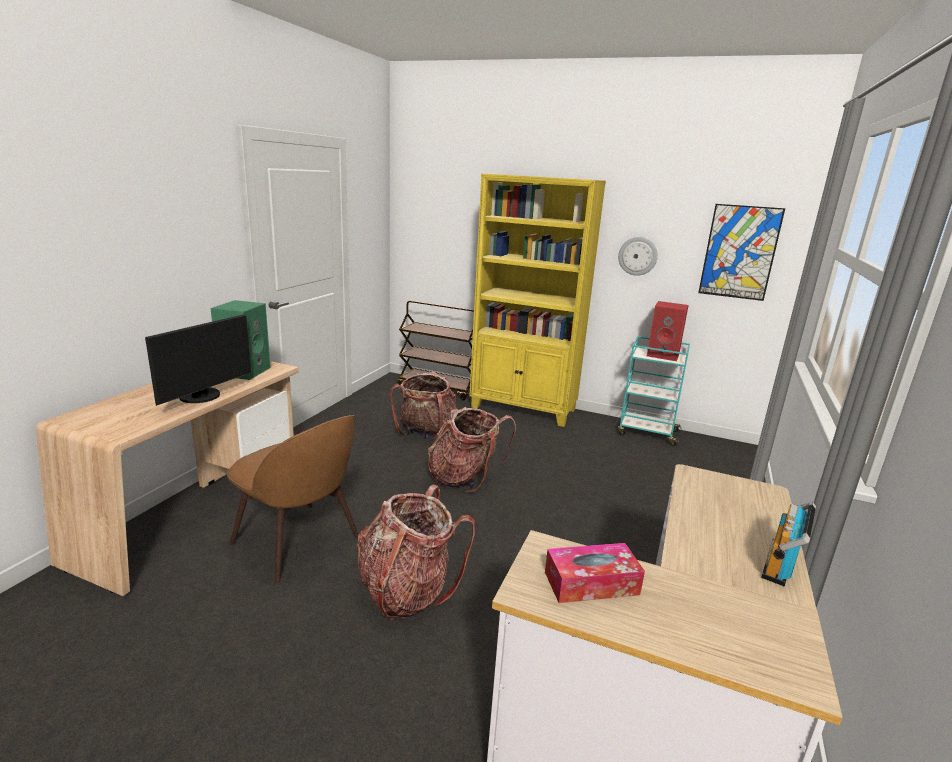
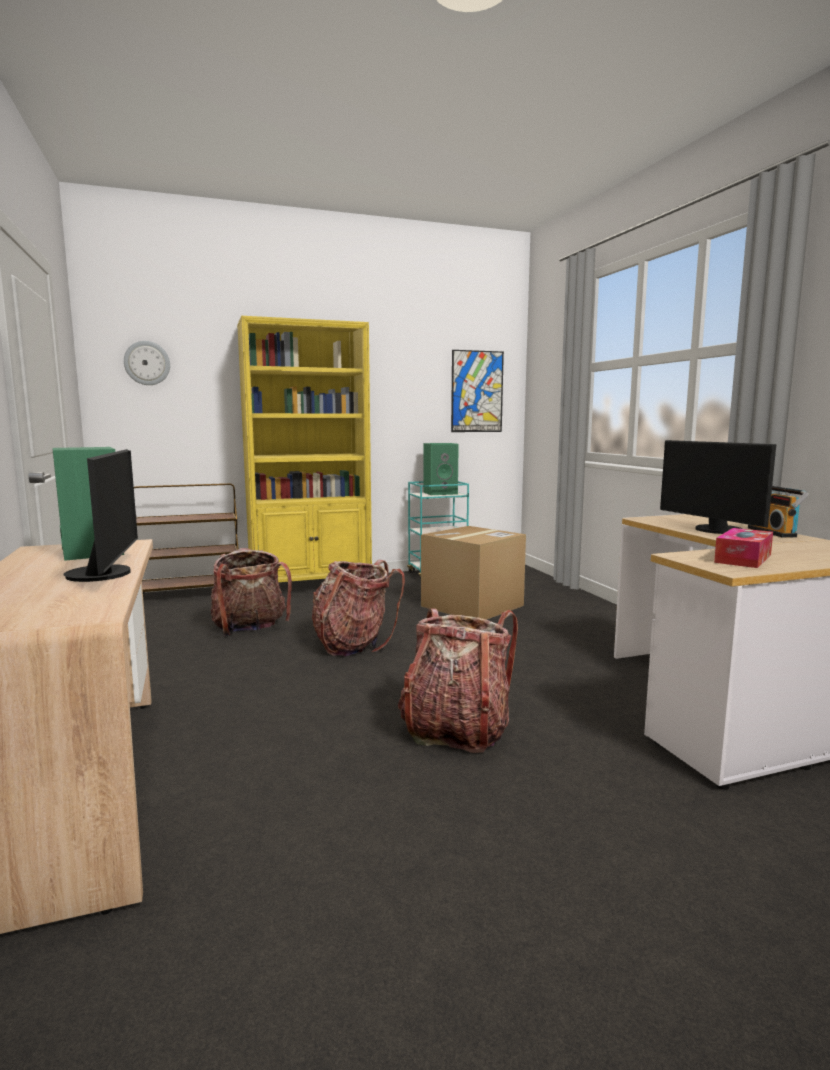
camera: 40 degrees left, 10 degrees down
brown chair [227,415,358,583] -> none
wall clock [618,237,658,276] -> wall clock moved to [124,341,170,385]
red speaker [647,301,689,361] -> green speaker [423,443,459,495]
none -> cardboard box [421,526,526,620]
none -> monitor [660,440,776,534]

